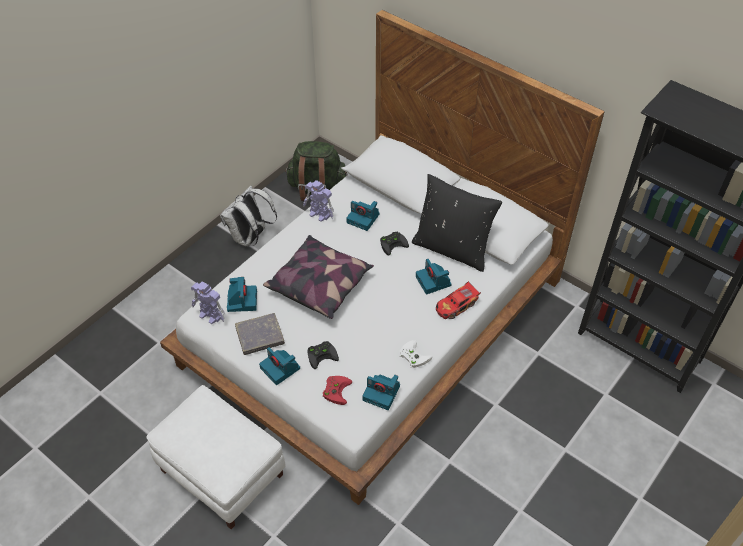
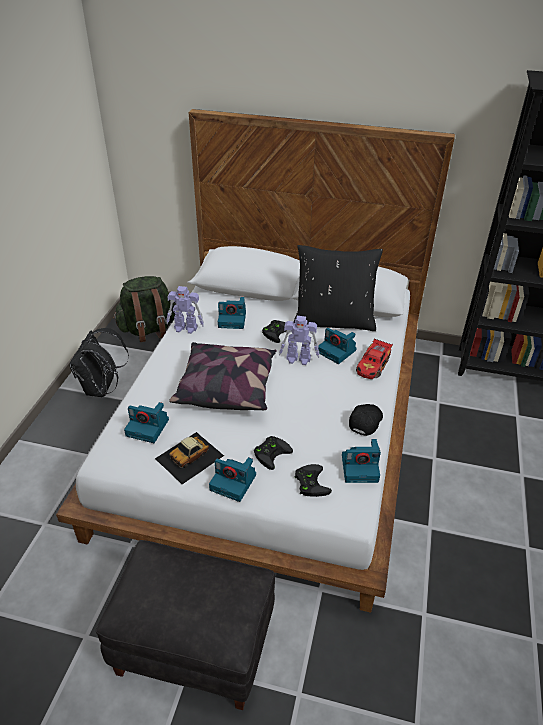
camera: 25 degrees left, 10 degrees down
white ottoman [146,385,286,529] -> black ottoman [96,540,275,710]
toy robot [191,282,225,324] -> toy robot moved to [279,316,319,365]
white backpack [220,185,277,246] -> black backpack [69,328,129,397]
camera [227,277,257,312] -> camera turned 135 degrees clockwise [124,402,169,443]
grey book [235,313,285,355] -> toy car [155,432,224,484]
red game controller [323,376,352,405] -> black game controller [295,464,332,497]
white game controller [400,340,432,368] -> black cap [349,404,383,436]

